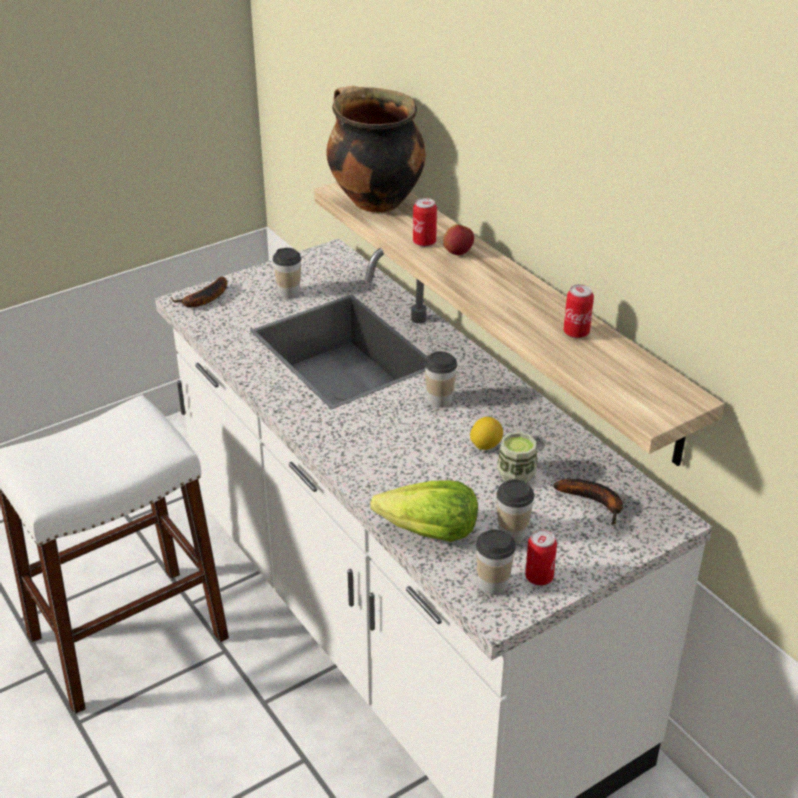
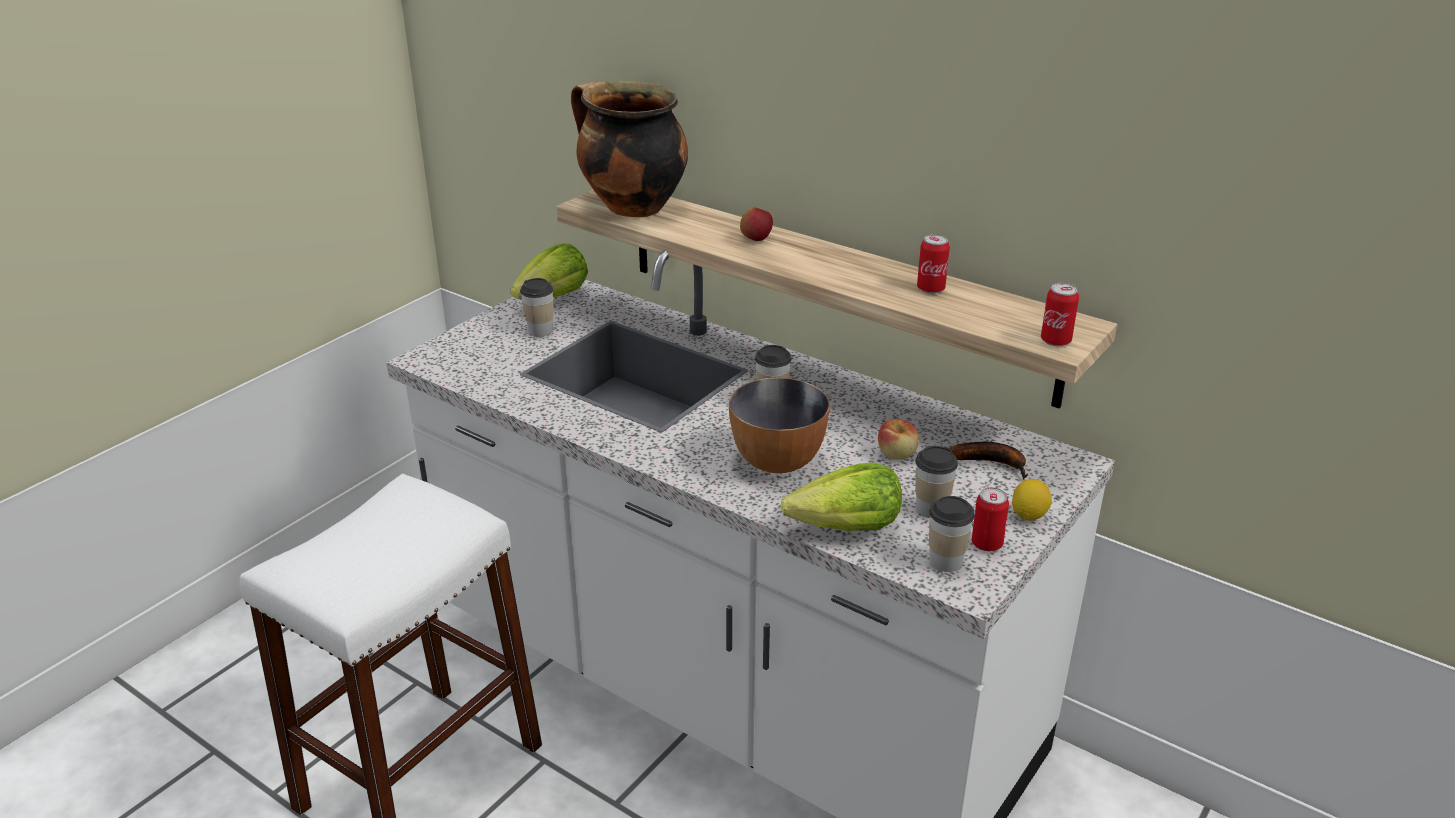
camera: 20 degrees left, 5 degrees down
banana [170,277,227,307] -> none
can [413,198,437,247] -> can moved to [1041,283,1079,346]
lemon [470,417,503,450] -> lemon moved to [1012,479,1052,521]
cup [497,432,537,483] -> apple [878,419,919,460]
none -> lettuce [511,244,588,299]
none -> bowl [729,377,830,473]

